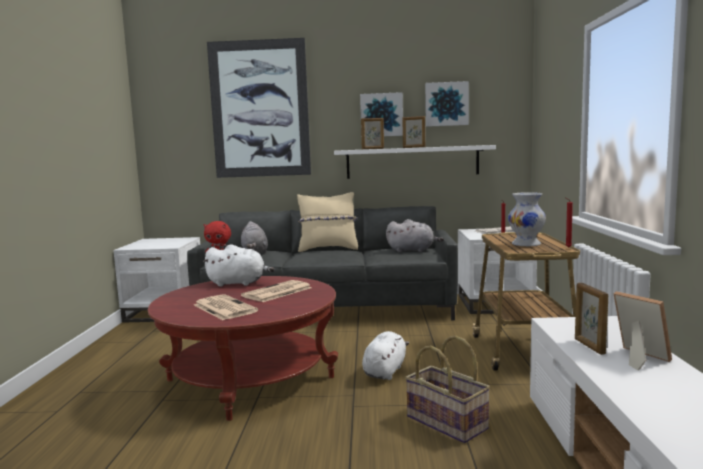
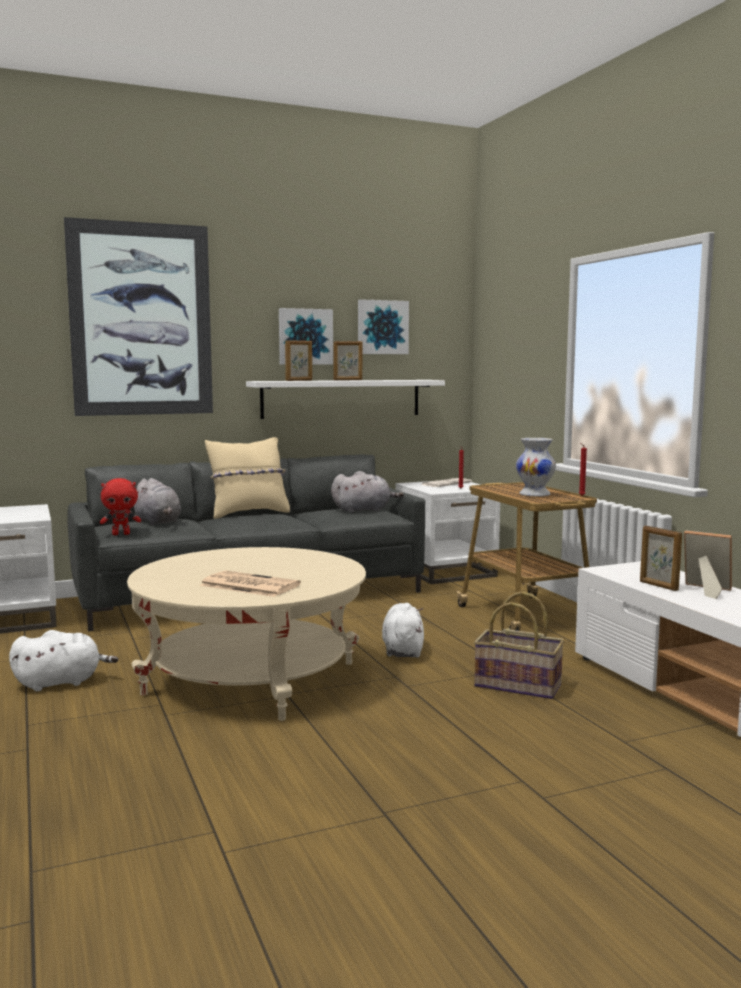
camera: 25 degrees left, 0 degrees up
red coffee table [148,276,338,421] -> beige coffee table [127,547,366,721]
white plush toy [203,244,274,287] -> white plush toy moved to [9,630,118,691]
newspaper [241,280,312,302] -> none

